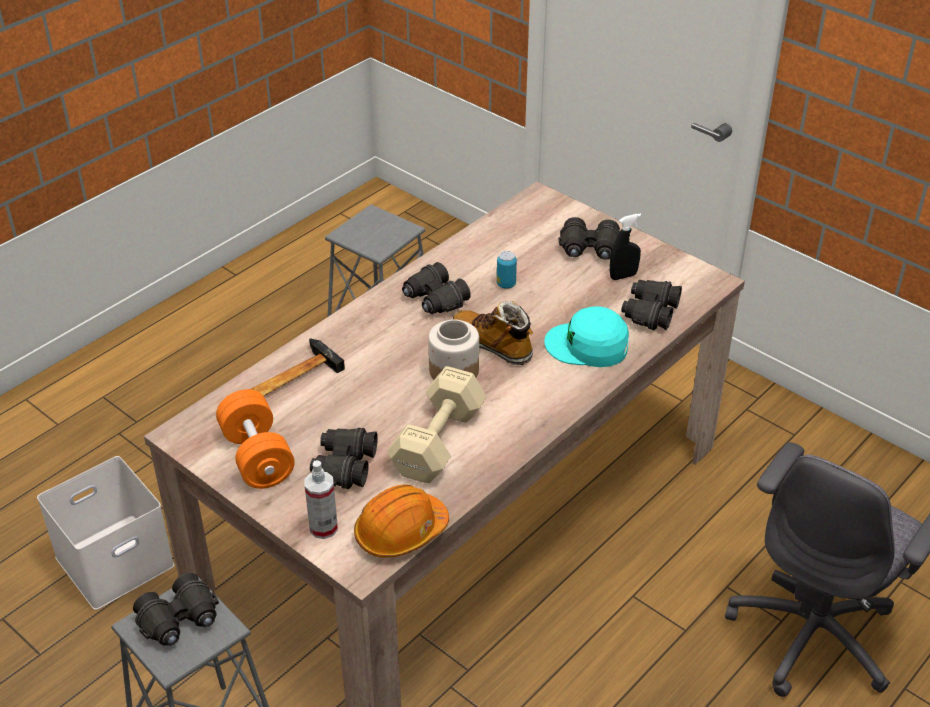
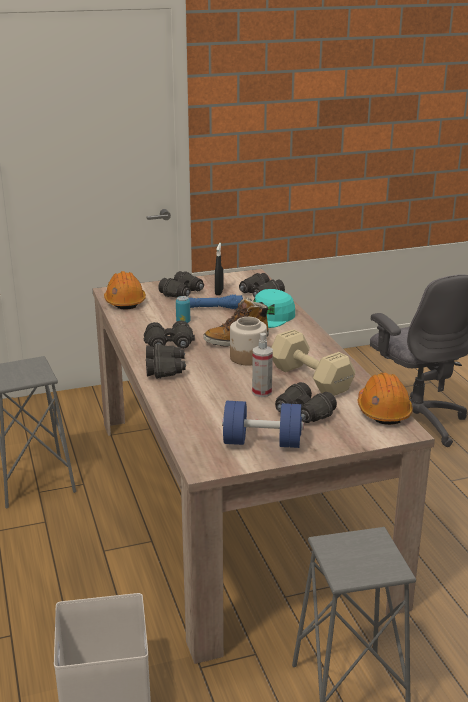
camera: 60 degrees left, 15 degrees down
black binoculars [133,573,219,646] -> black binoculars moved to [146,343,186,379]
orange dumbbell [216,389,295,489] -> blue dumbbell [222,401,304,448]
hammer [251,338,345,396] -> none
spray bottle [304,460,338,539] -> spray bottle moved to [252,333,273,397]
none -> orange hard hat [104,271,146,309]
none -> blue flashlight [189,294,243,309]

